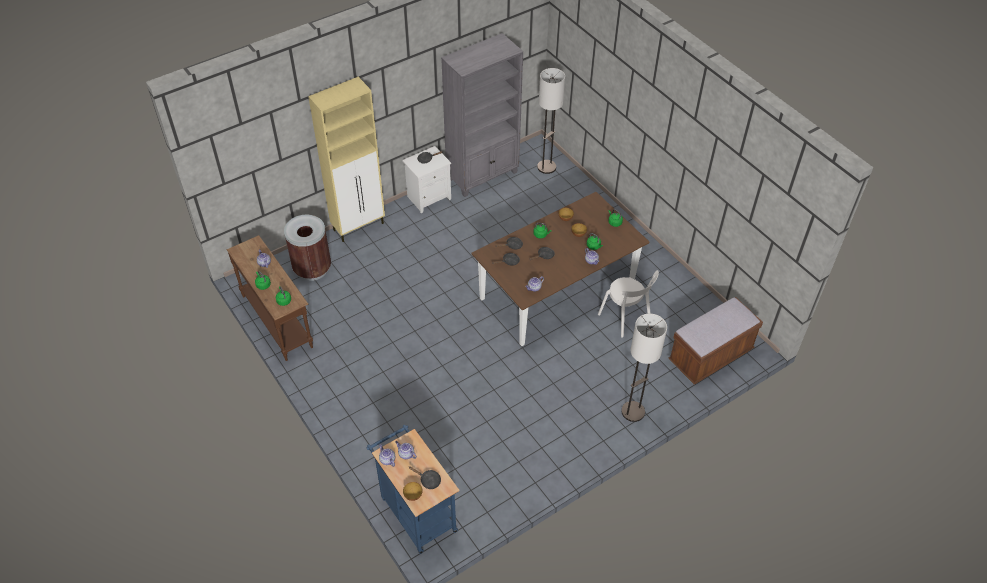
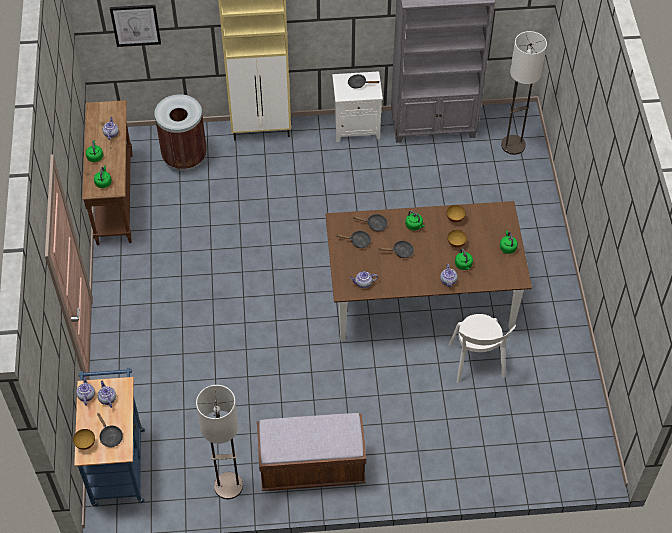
camera: 30 degrees right, 5 degrees up
floor lamp [621,313,667,422] -> floor lamp moved to [196,385,243,499]
brown bench [668,297,763,385] -> brown bench moved to [257,413,366,491]
none -> picture [110,5,161,47]

